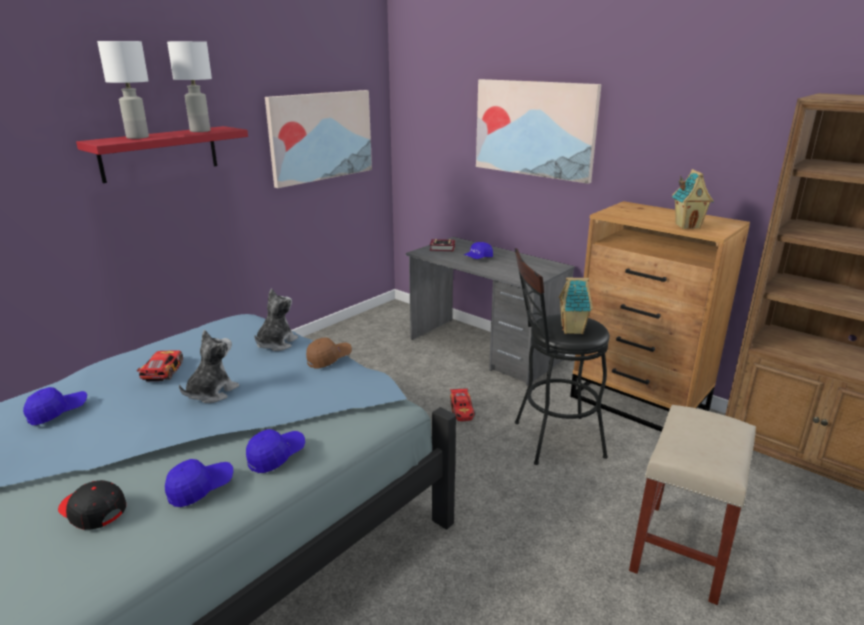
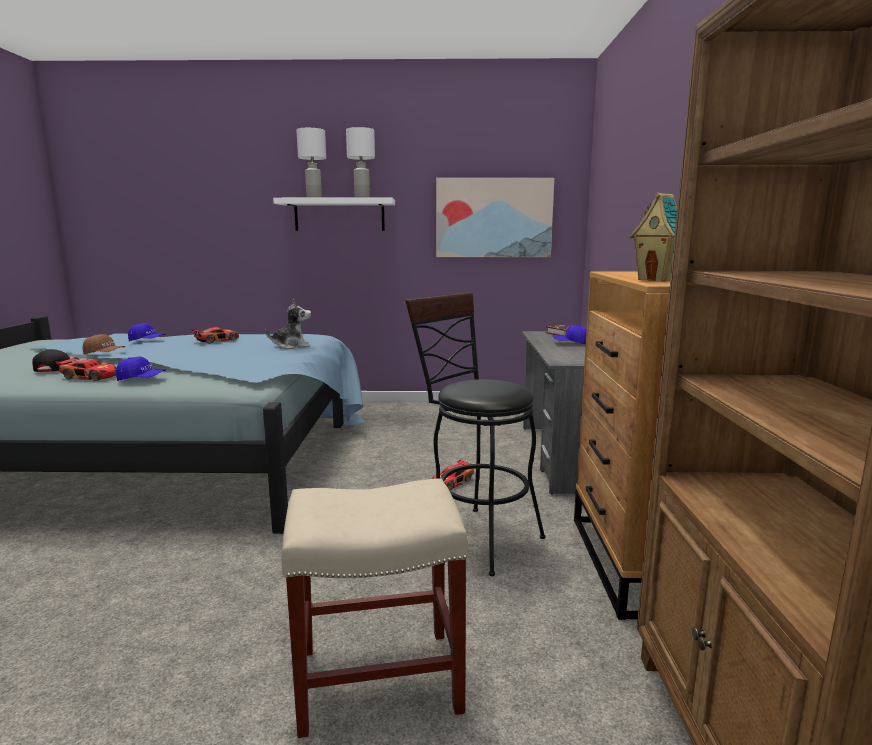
camera: 50 degrees right, 10 degrees down
red shelf [76,126,248,183] -> white shelf [273,198,395,231]
blue cap [165,459,233,507] -> toy car [55,357,116,381]
plush toy [179,330,239,403] -> none
brown cap [306,337,352,369] -> brown cap moved to [83,334,125,355]
picture [476,79,601,184] -> none
toy house [559,277,593,334] -> none

